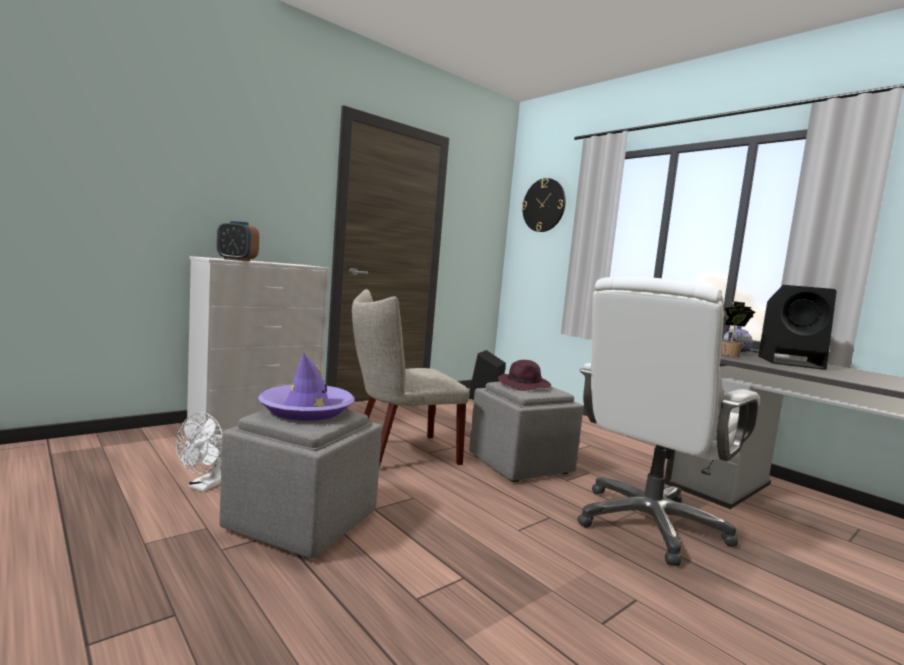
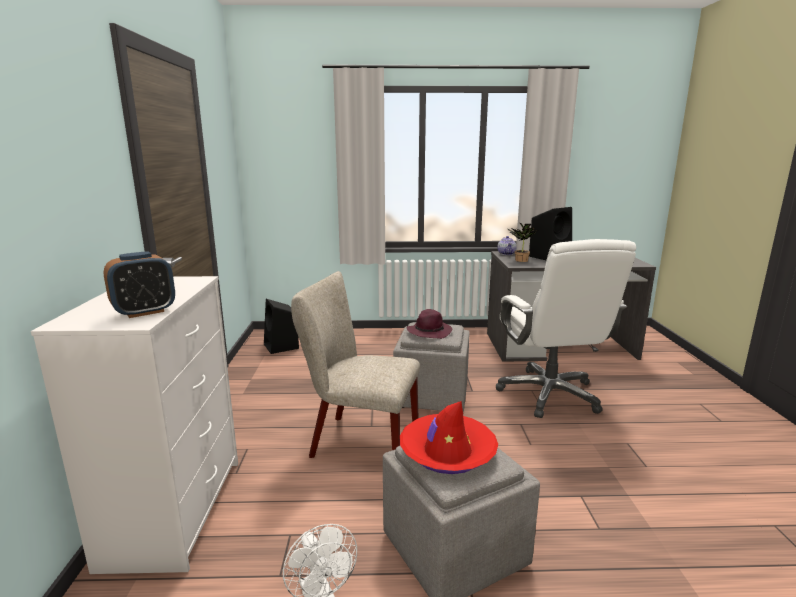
camera: 50 degrees left, 10 degrees up
purple hat [258,353,355,421] -> red hat [400,401,498,474]
beige chair [352,289,470,468] -> beige chair turned 90 degrees clockwise [291,271,420,458]
wall clock [522,178,566,232] -> none

